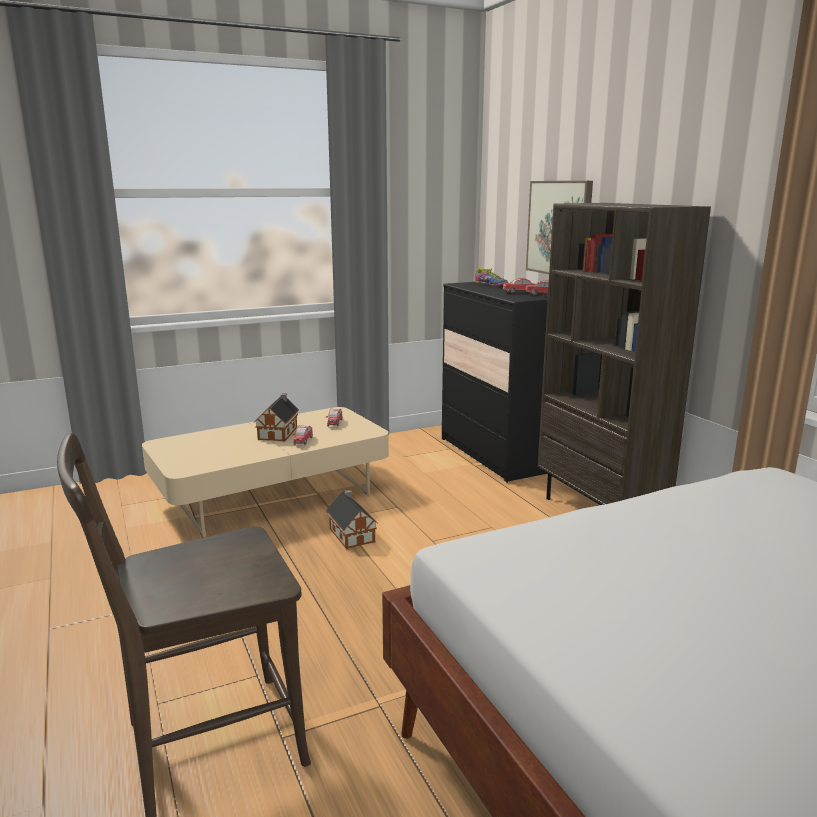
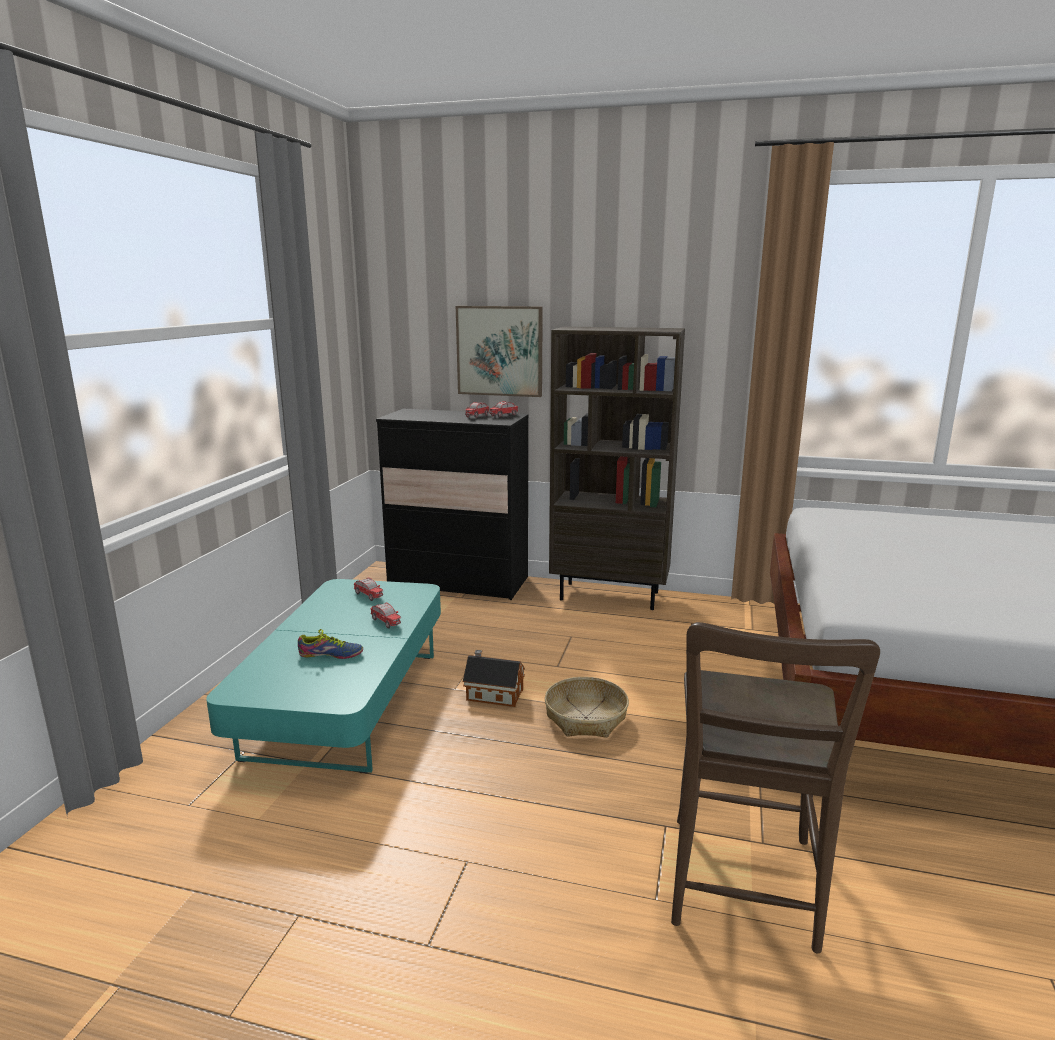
camera: 50 degrees left, 0 degrees up
beige coffee table [142,407,389,537] -> turquoise coffee table [206,579,441,773]
toy house [255,393,299,441] -> none
shoe [475,268,508,286] -> shoe moved to [298,629,363,659]
none -> basket [545,677,629,738]

